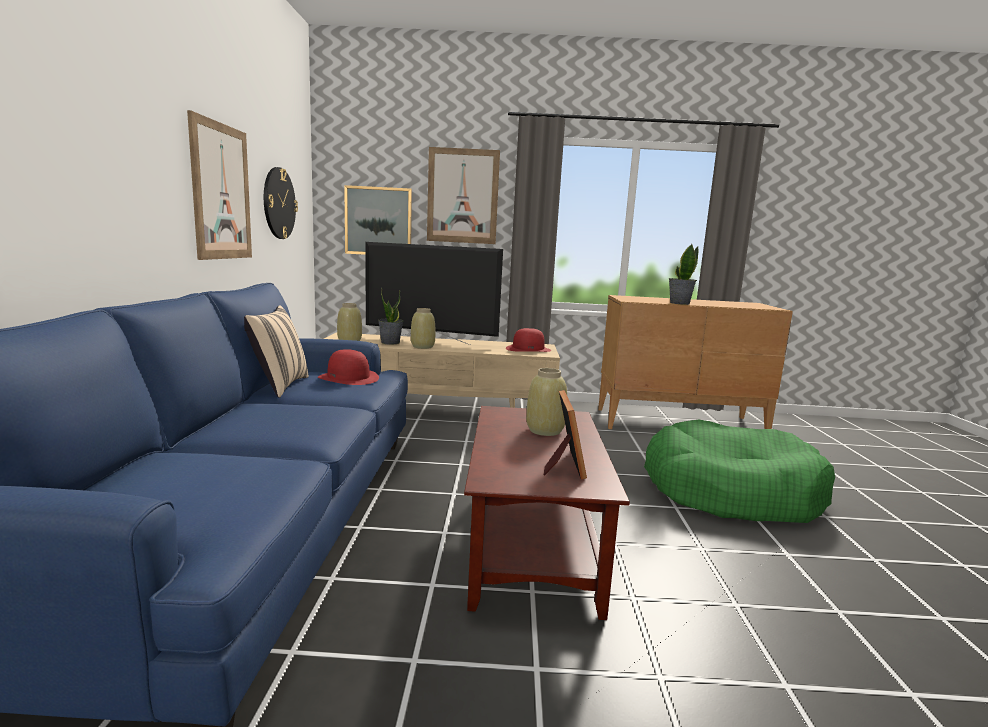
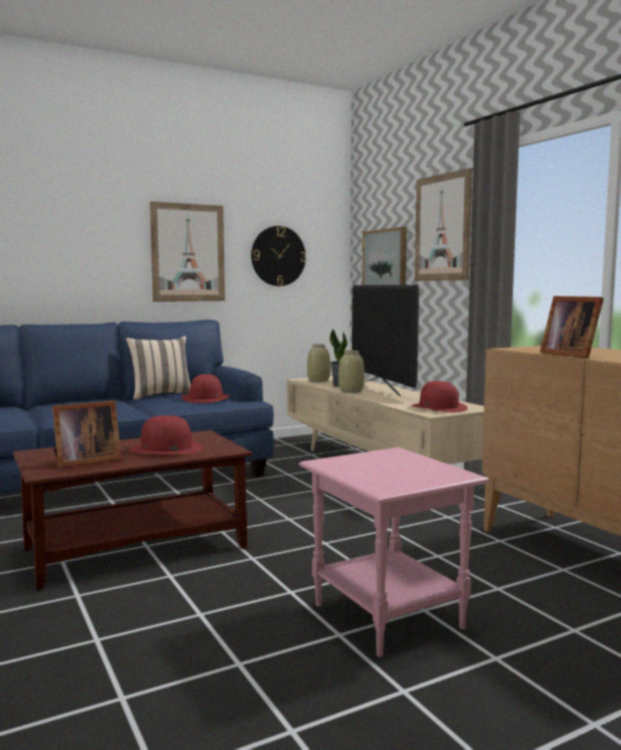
camera: 60 degrees right, 5 degrees down
beige vase [526,368,567,436] -> red hat [130,415,203,455]
green dog bed [644,420,835,523] -> pink side table [299,447,490,657]
potted plant [669,244,699,305] -> picture frame [540,296,604,359]

